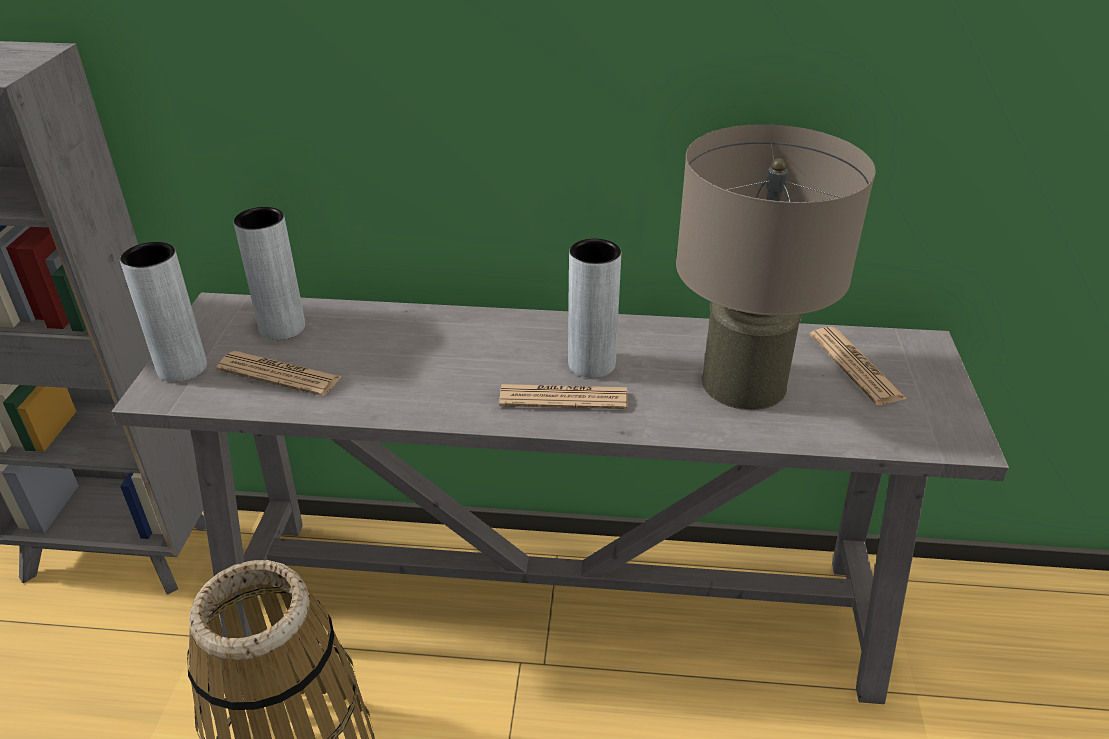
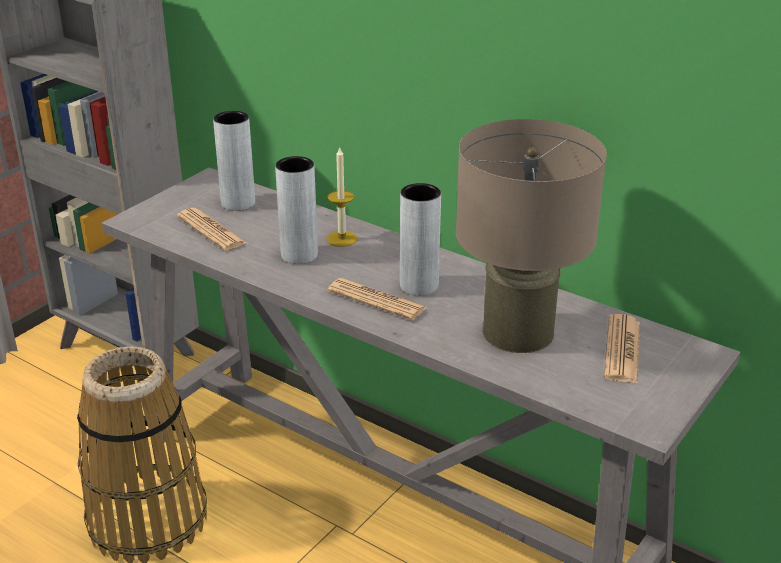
camera: 30 degrees right, 5 degrees down
grey vase [120,242,207,382] -> grey vase moved to [275,156,318,264]
none -> candle [327,146,358,247]

